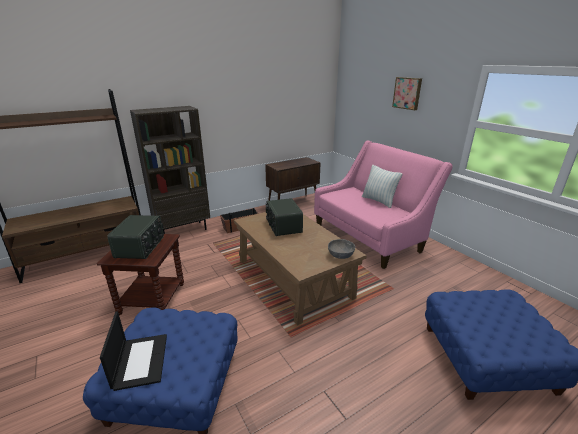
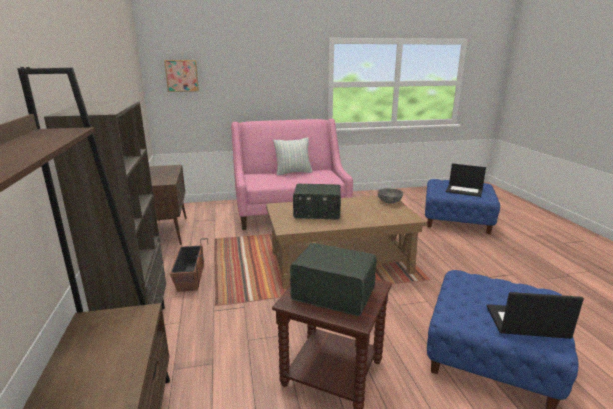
camera: 70 degrees left, 5 degrees down
picture [392,77,422,110] -> picture moved to [164,60,199,92]
none -> laptop [446,164,486,197]

